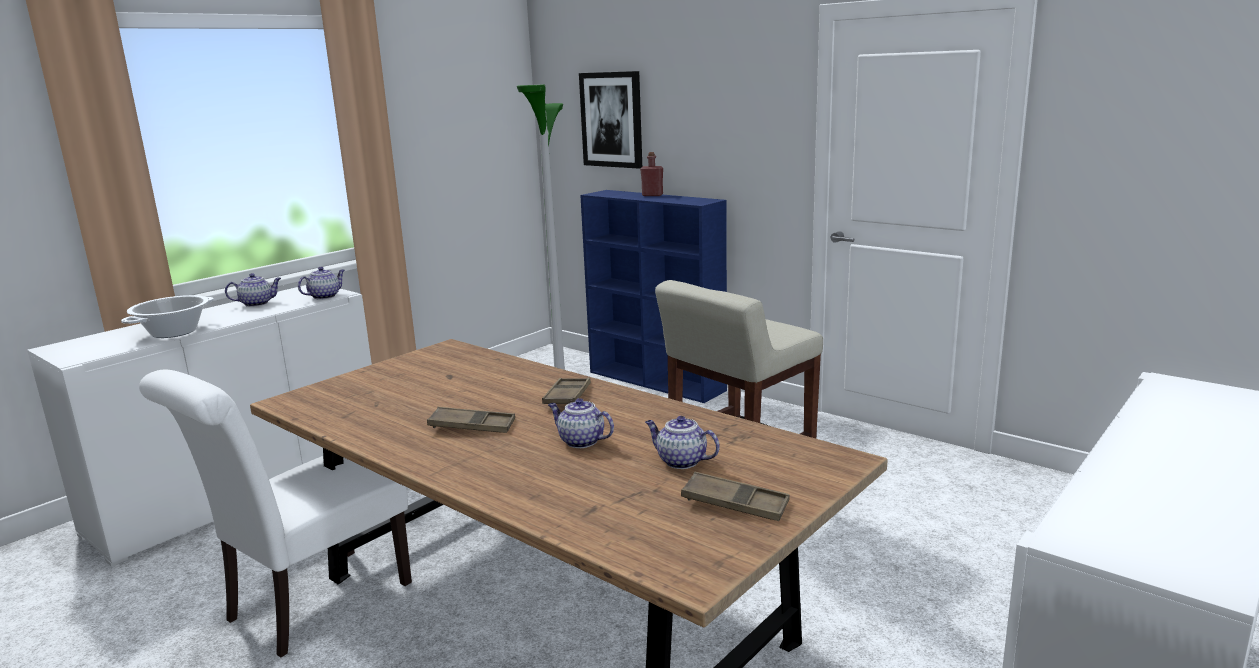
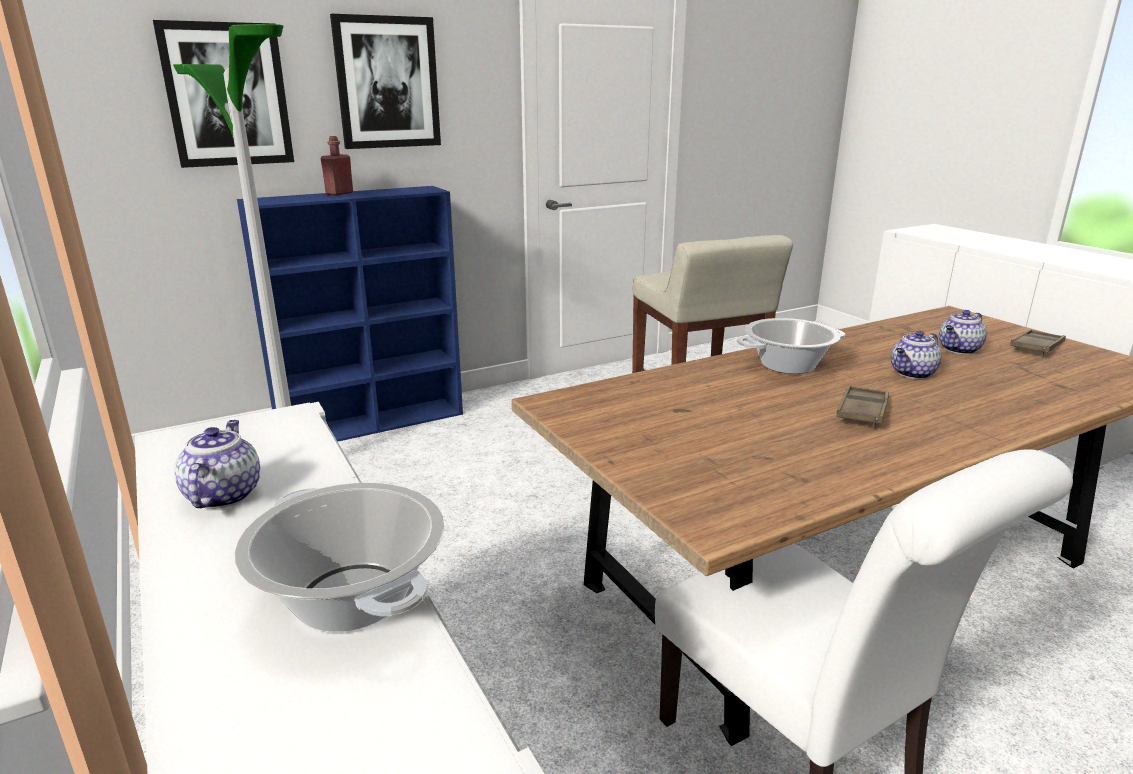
camera: 70 degrees left, 5 degrees up
teapot [298,267,345,300] -> none
brown tray [542,378,591,404] -> cooking pot [737,318,845,374]
none -> picture [330,14,441,149]

